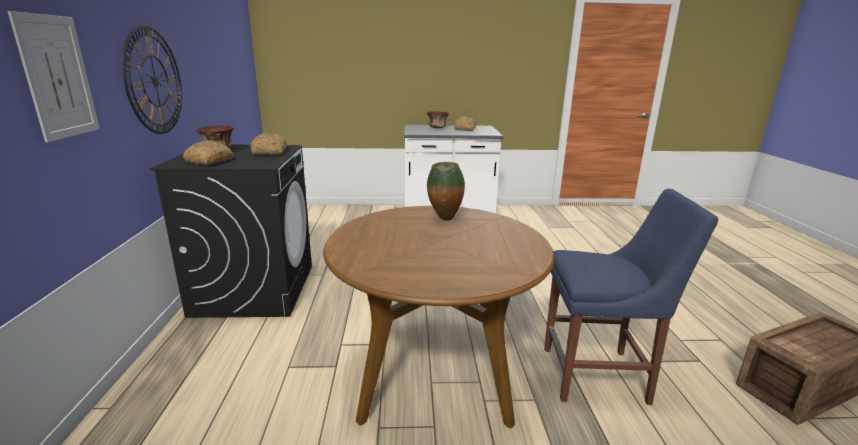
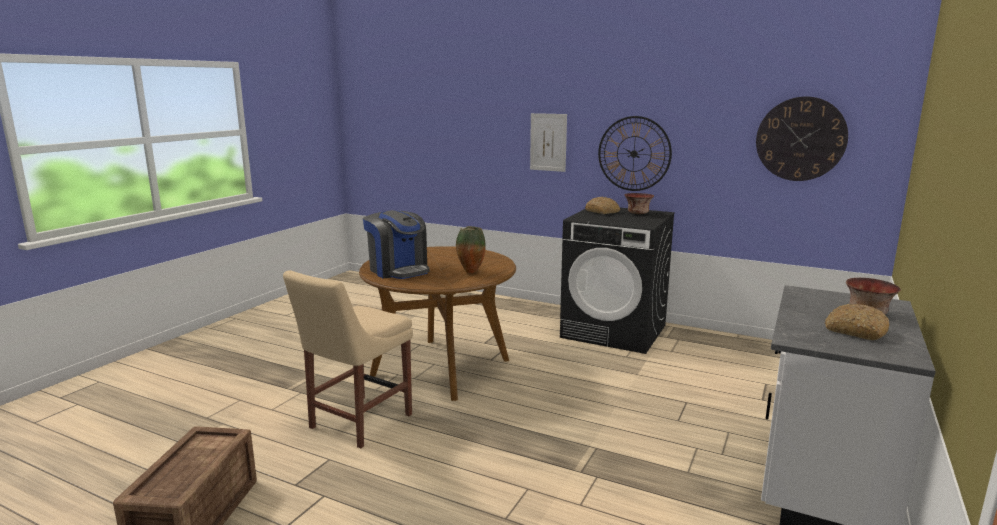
camera: 120 degrees right, 5 degrees down
bread [251,133,287,155] -> none
blue chair [544,189,718,405] -> beige chair [283,270,413,448]
none -> coffee machine [363,210,430,279]
none -> wall clock [756,97,848,181]

